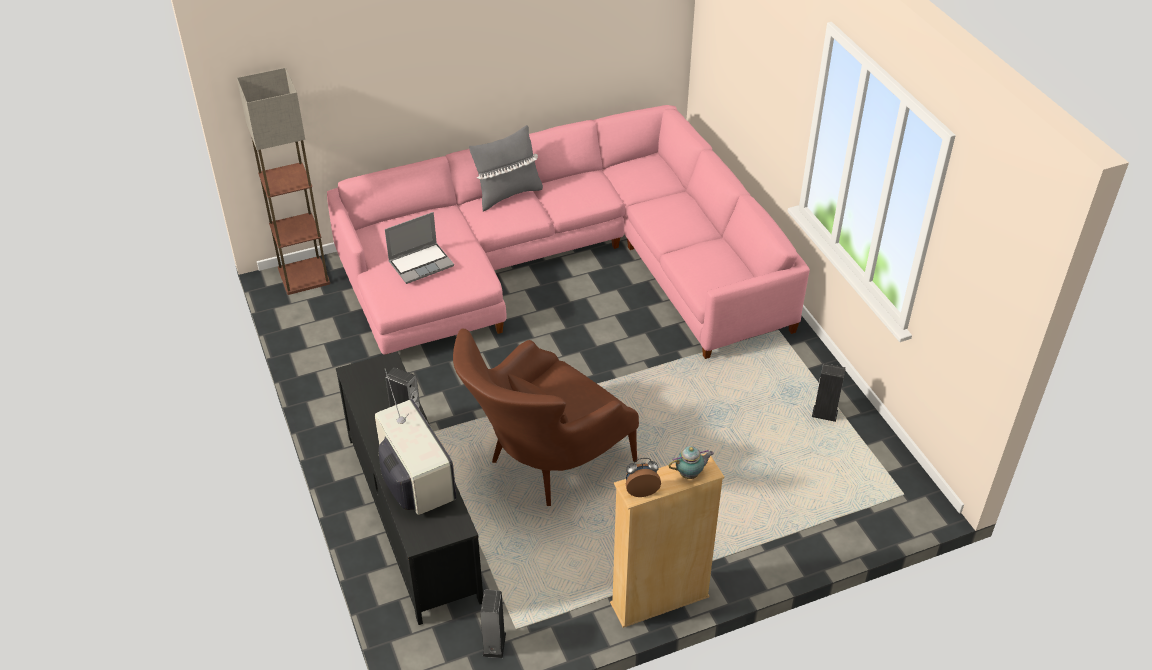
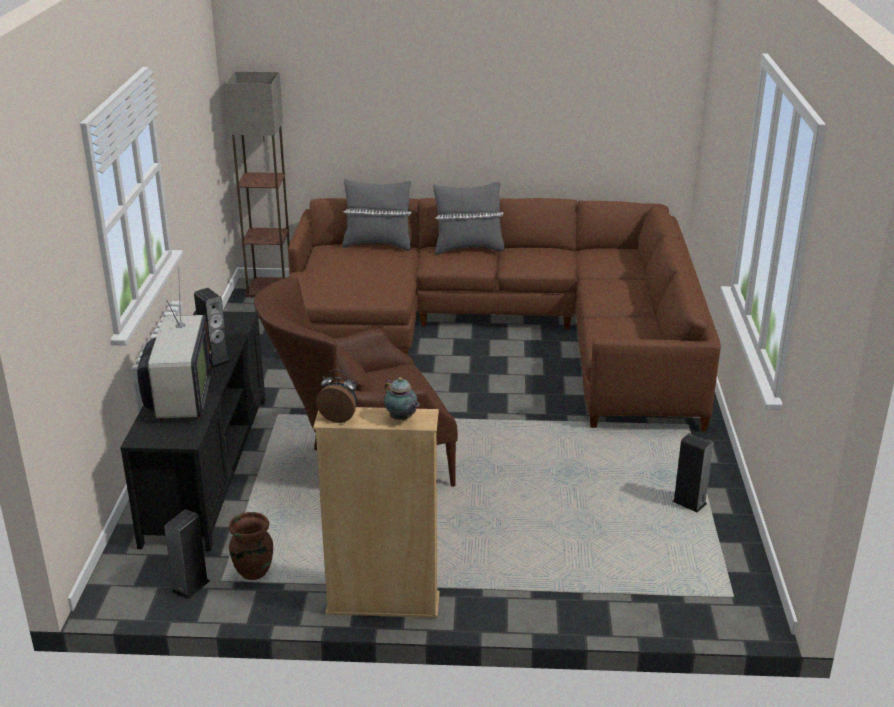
camera: 25 degrees right, 15 degrees down
pink sofa [327,105,810,359] -> brown sofa [288,198,721,431]
laptop [385,212,454,284] -> none
teapot [669,446,714,479] -> teapot turned 45 degrees clockwise [384,377,419,420]
none -> brown vase [229,512,273,580]
none -> grey pillow [342,178,412,251]

